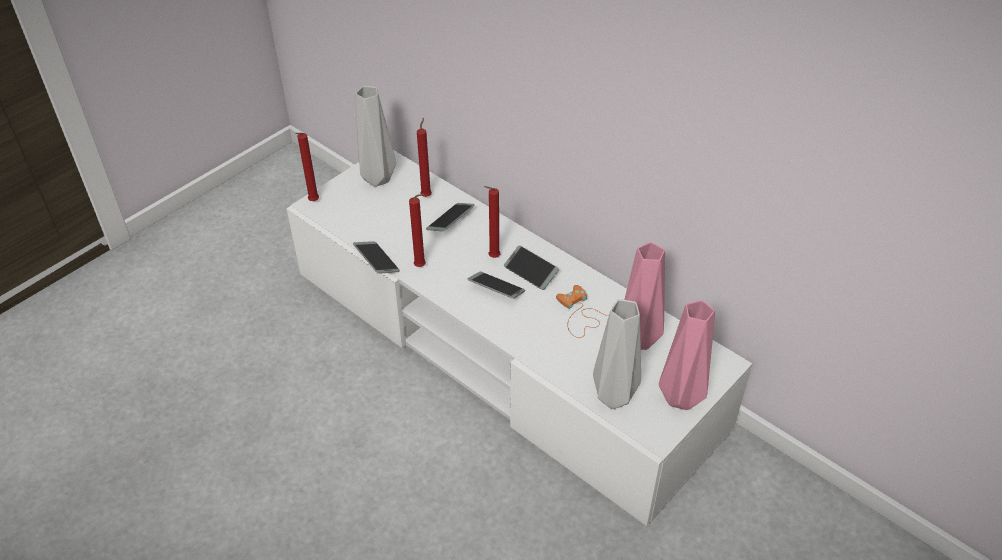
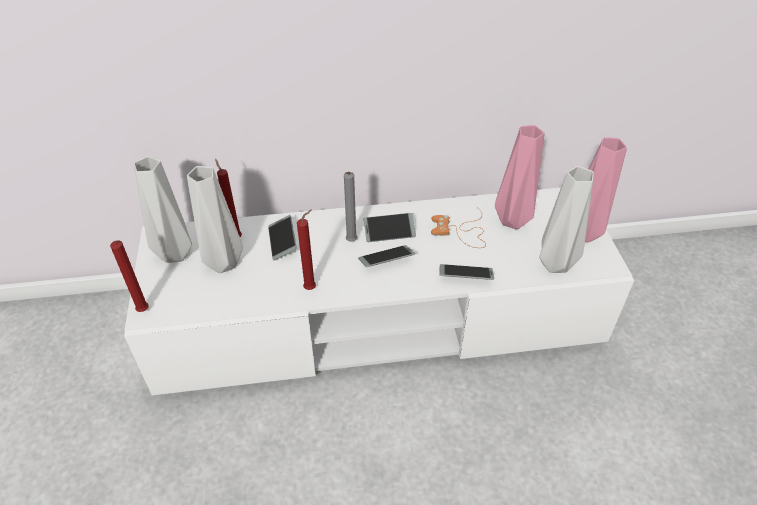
camera: 50 degrees left, 0 degrees up
phone [353,241,400,274] -> phone moved to [440,264,494,280]
red candle [484,186,500,258] -> grey candle [344,172,357,242]
none -> grey vase [187,166,243,273]

